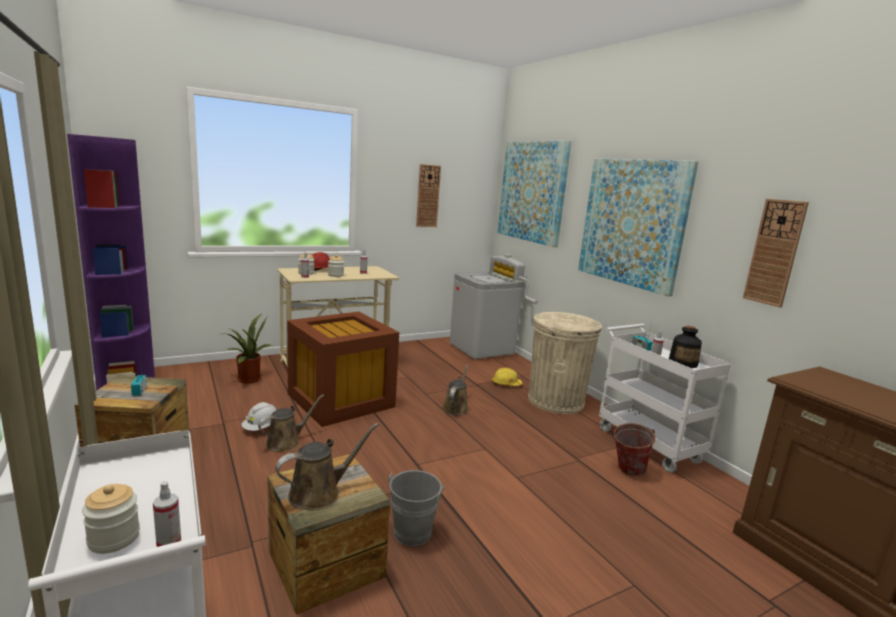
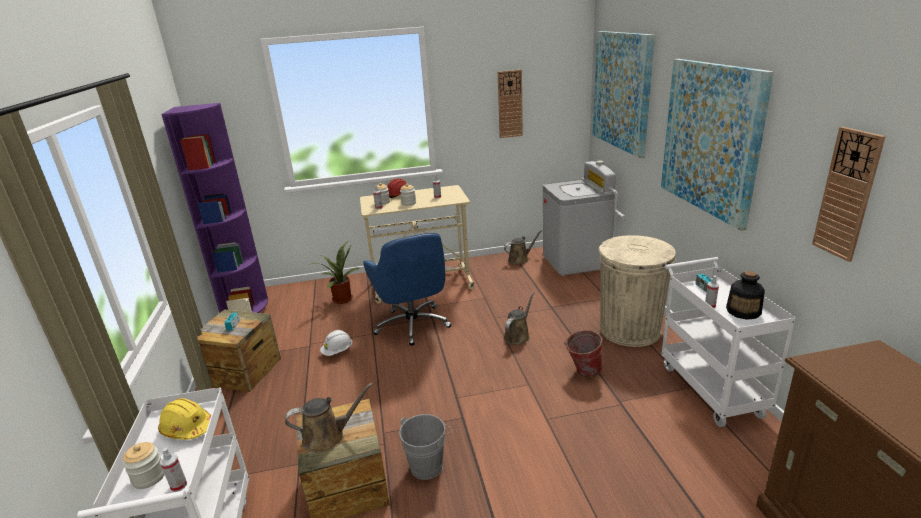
camera: 20 degrees right, 10 degrees up
brown watering can [258,394,324,452] -> brown watering can moved to [504,230,543,264]
brown storage box [287,311,399,427] -> blue office chair [363,233,451,346]
yellow hard hat [492,367,522,386] -> yellow hard hat moved to [158,398,211,440]
bucket [611,423,655,476] -> bucket moved to [564,330,604,377]

